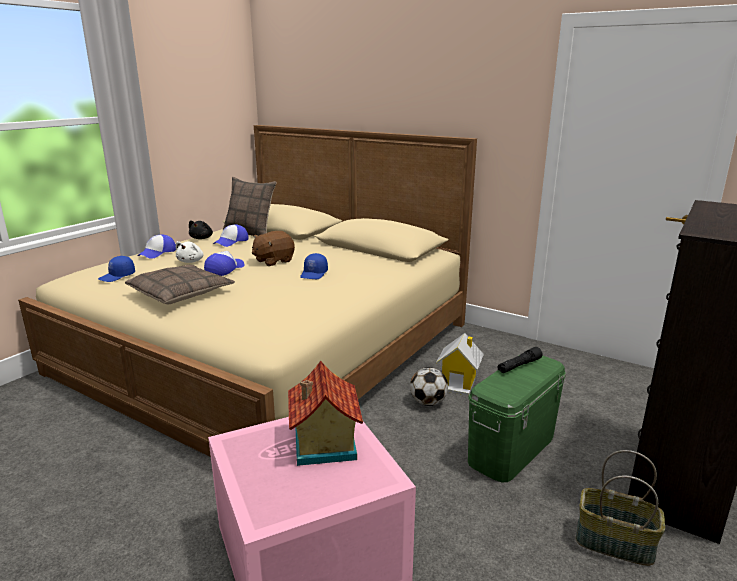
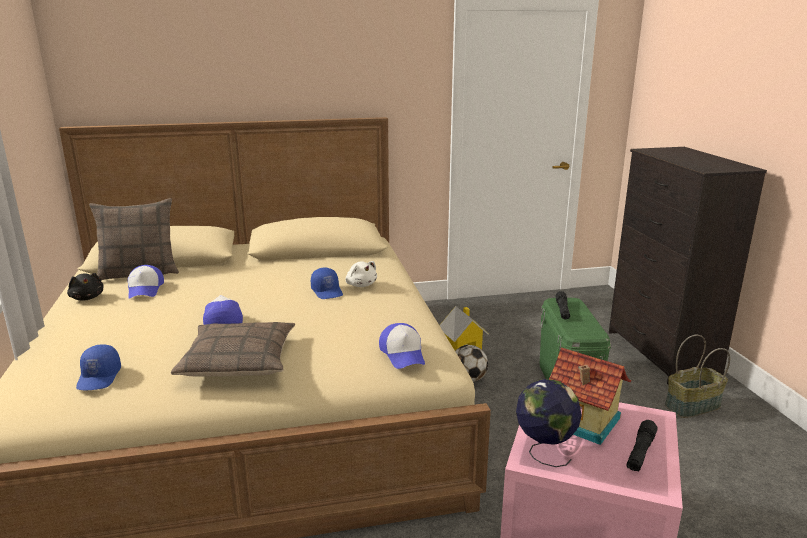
camera: 45 degrees left, 0 degrees up
cap [137,234,176,259] -> cap moved to [379,323,425,369]
white plush toy [176,241,203,263] -> white plush toy moved to [346,261,377,287]
brown plush toy [252,231,295,266] -> none
none -> globe [516,379,582,467]
none -> black flashlight [627,420,658,471]

